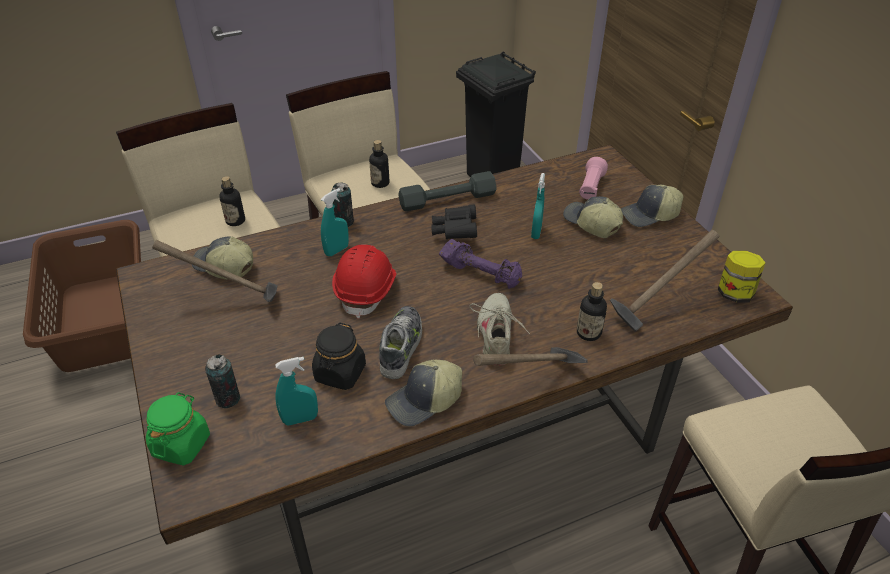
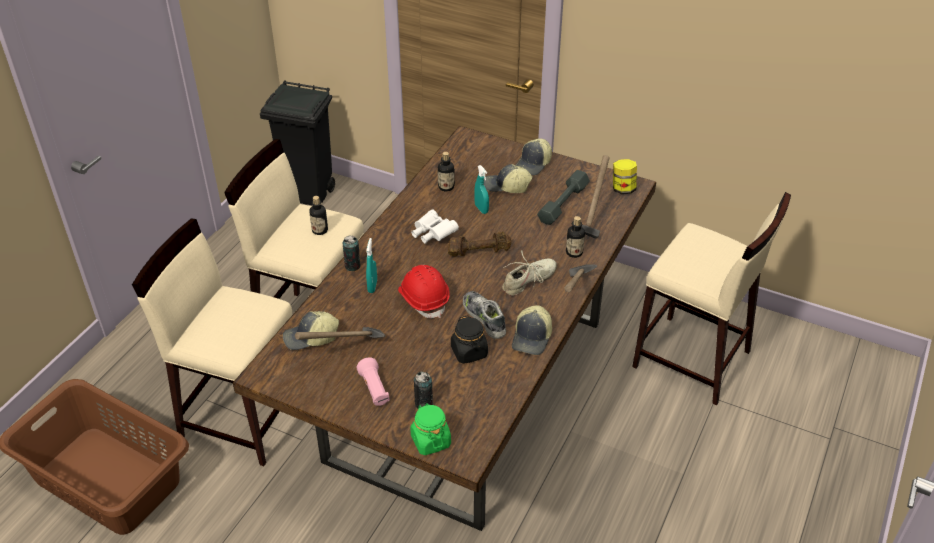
camera: 40 degrees left, 0 degrees up
bottle [219,176,245,226] -> bottle moved to [437,152,455,191]
turquoise spray bottle [275,357,318,426] -> none
grey dumbbell [399,171,497,211] -> grey dumbbell moved to [537,170,590,225]
black binoculars [431,205,477,239] -> white binoculars [411,209,459,244]
purple dumbbell [439,239,522,289] -> brown dumbbell [448,231,512,256]
beige shoe [470,293,530,365] -> beige shoe turned 90 degrees clockwise [502,250,557,296]
pink flashlight [579,157,608,199] -> pink flashlight moved to [357,357,389,406]

